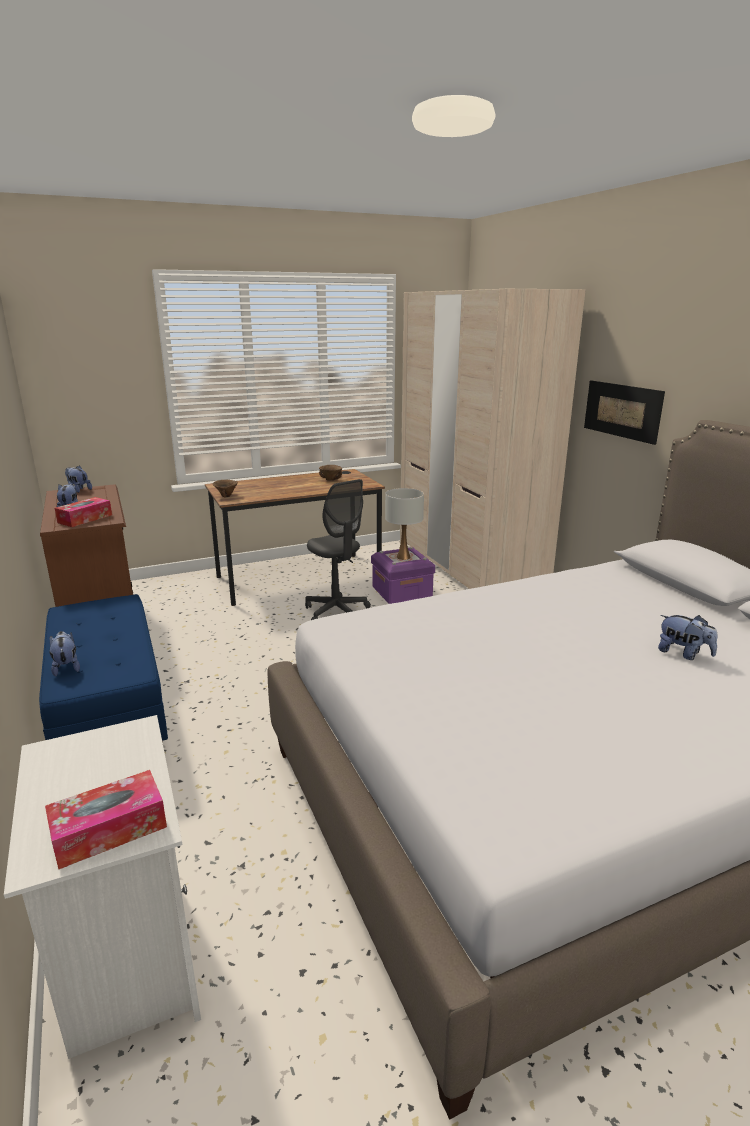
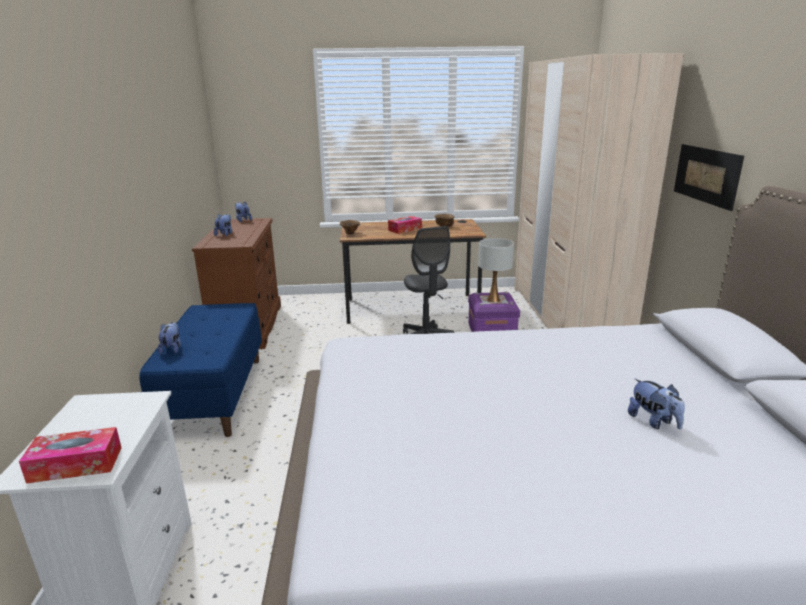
camera: 20 degrees right, 0 degrees up
tissue box [55,497,112,527] -> tissue box moved to [388,216,422,234]

